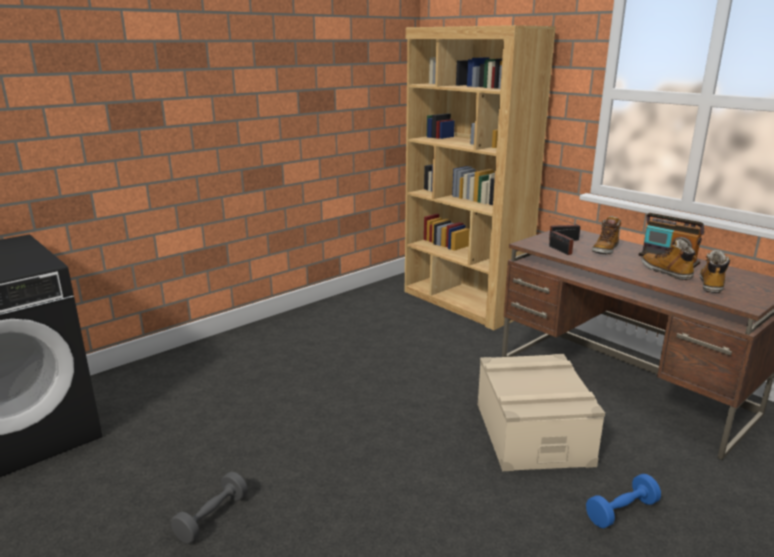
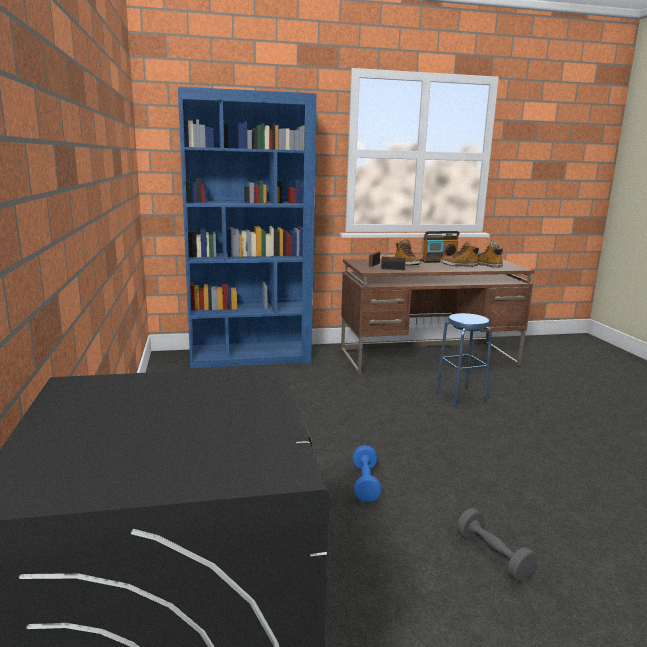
camera: 60 degrees left, 5 degrees down
brown bookcase [405,25,556,330] -> blue bookcase [177,86,316,368]
beige storage box [478,354,605,471] -> blue stool [436,313,492,407]
blue dumbbell [586,474,661,528] -> blue dumbbell moved to [353,445,381,502]

